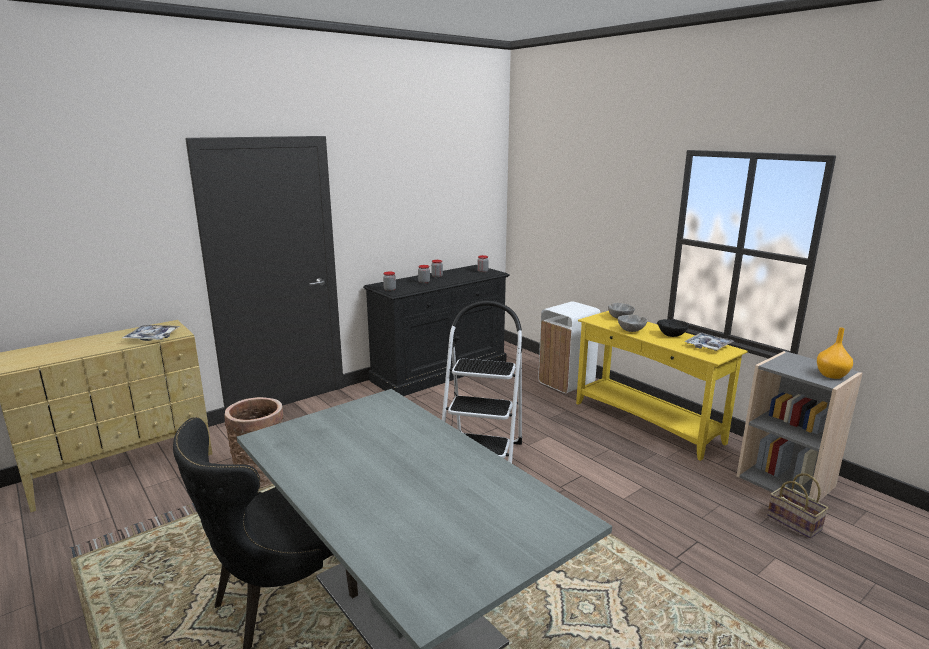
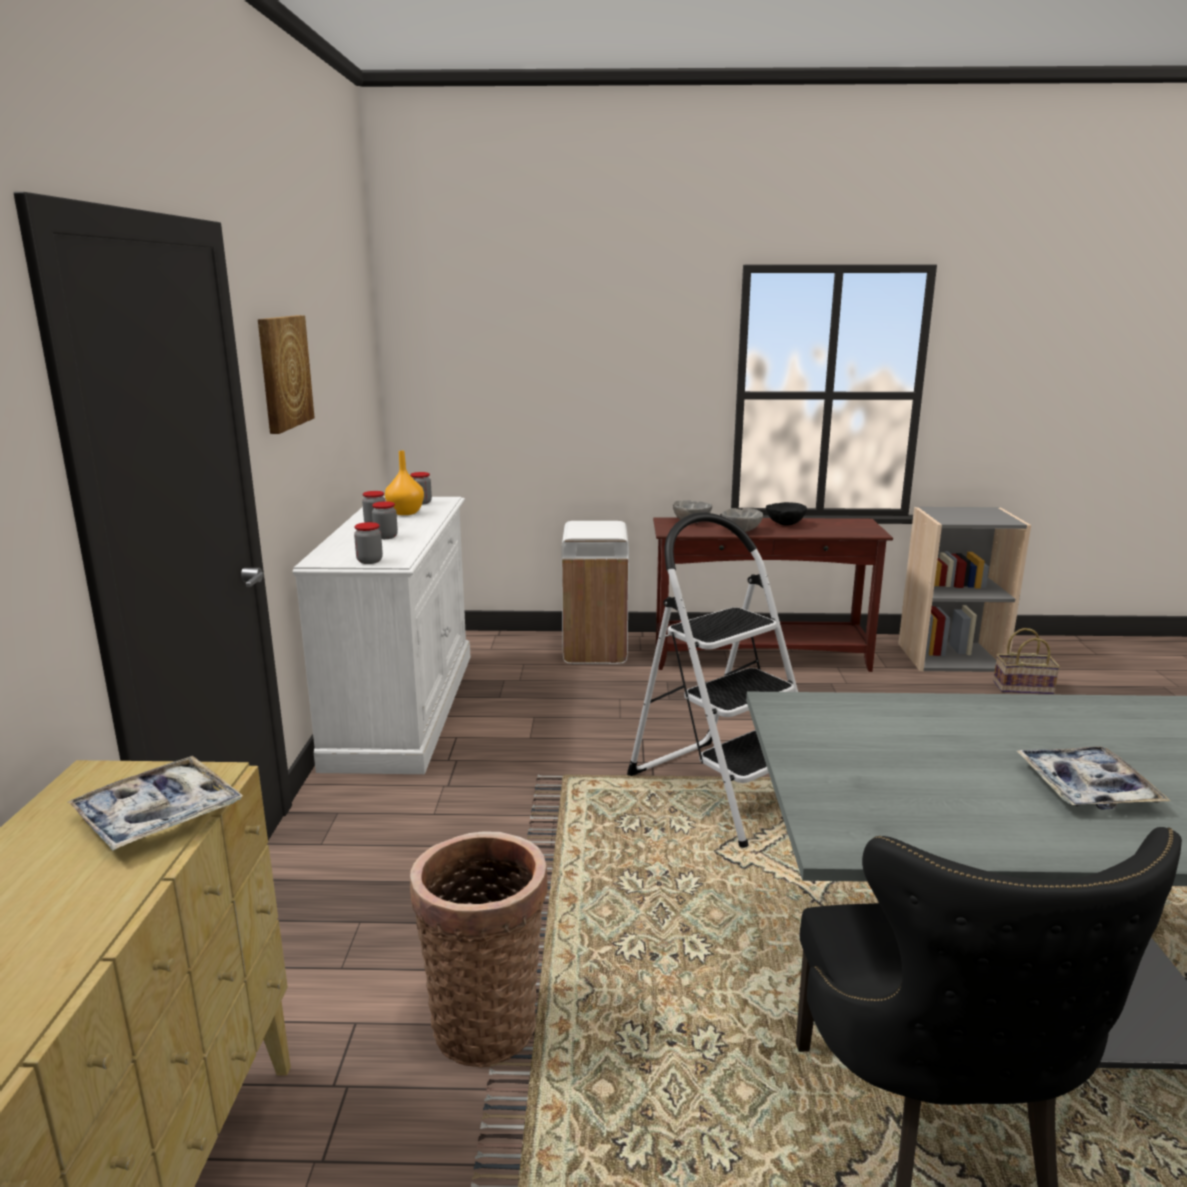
camera: 50 degrees left, 0 degrees up
black cabinet [363,265,510,396] -> white cabinet [293,496,470,774]
yellow console table [576,311,748,461] -> brown console table [653,517,893,672]
tray [684,333,734,351] -> tray moved to [1017,746,1171,810]
orange vase [817,327,853,379] -> orange vase moved to [385,451,424,515]
none -> picture [258,315,315,434]

